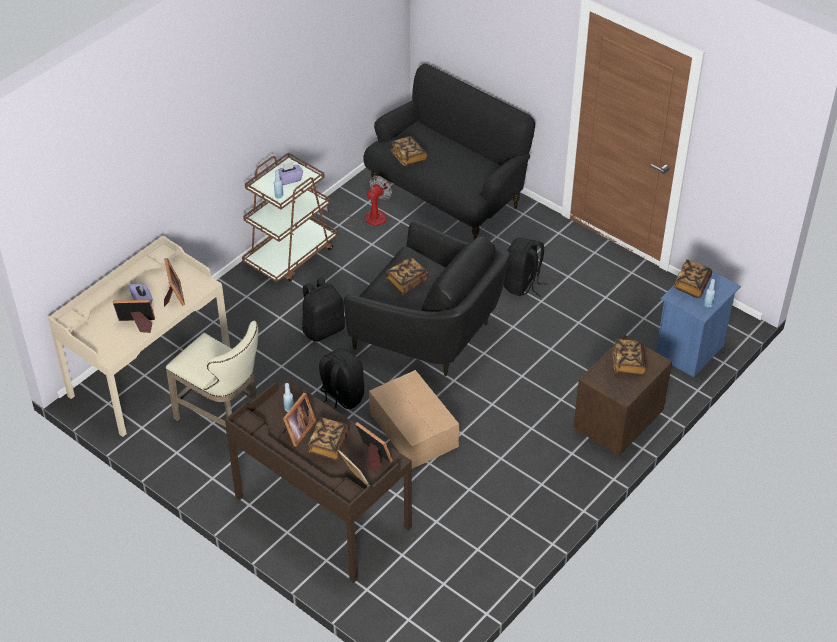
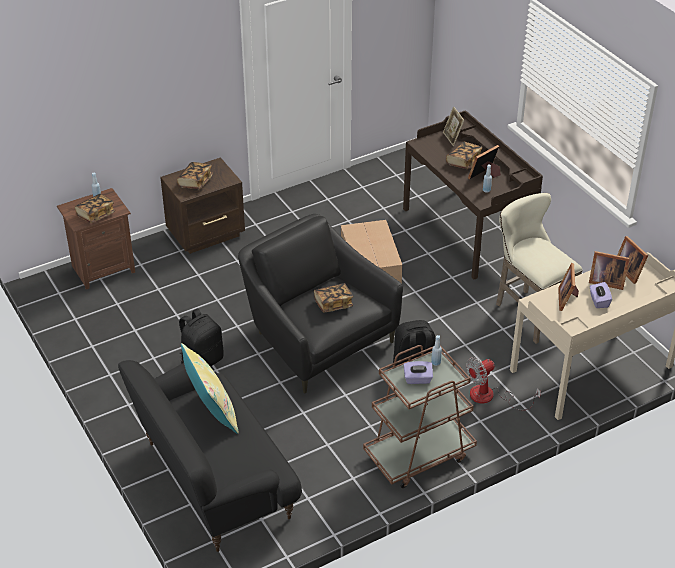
camera: 160 degrees left, 5 degrees down
black backpack [319,348,365,410] -> none
fan [323,176,392,227] -> fan moved to [466,357,541,410]
picture frame [355,422,393,472] -> picture frame moved to [617,236,648,284]
book [391,136,428,166] -> none
blue nightstand [656,271,741,377] -> brown nightstand [57,188,135,289]
none -> yellow pillow [181,343,239,434]

